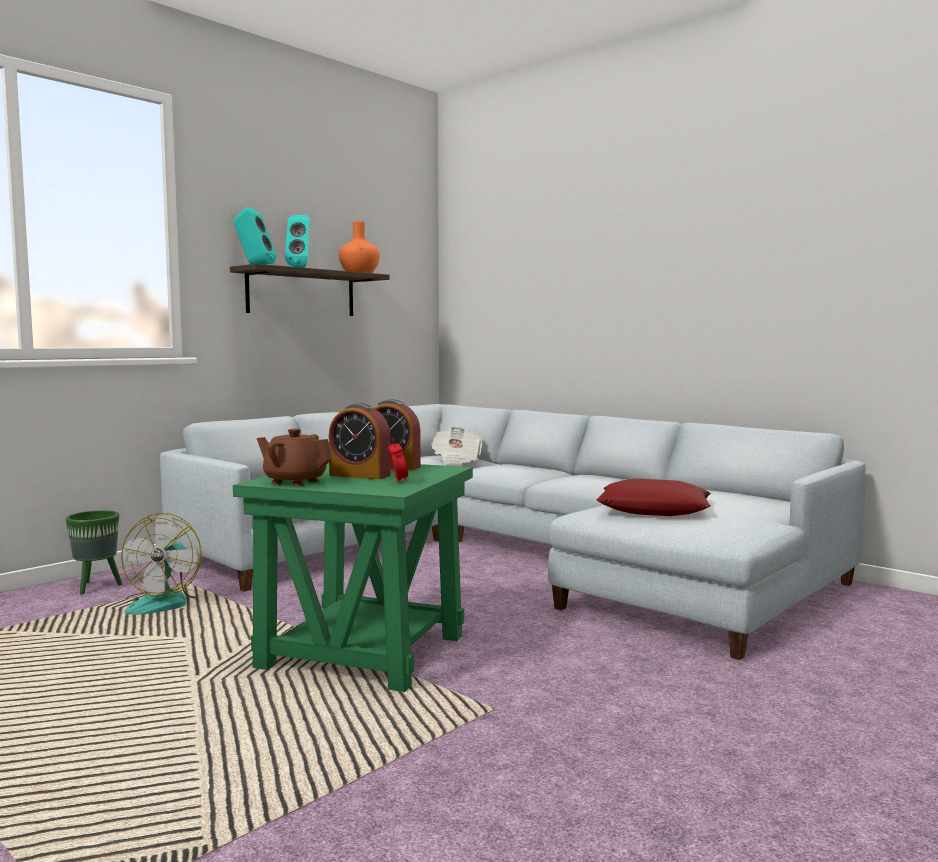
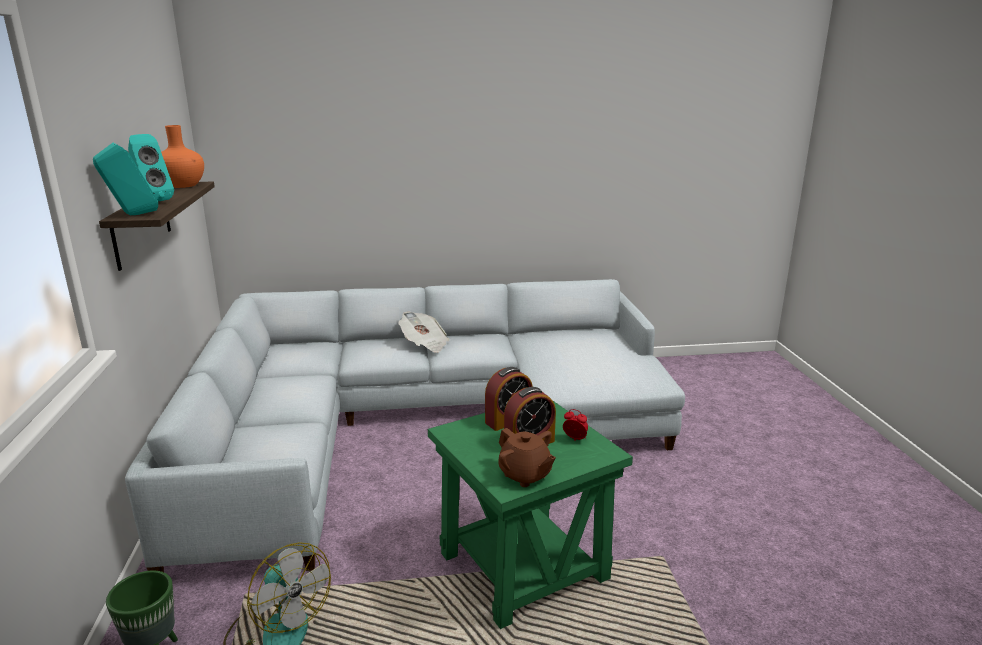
camera: 50 degrees left, 15 degrees up
brown teapot [257,429,332,486] -> brown teapot turned 105 degrees counterclockwise [498,428,556,487]
newspaper [431,427,483,465] -> newspaper moved to [399,311,450,353]
red pillow [597,478,711,516] -> none

